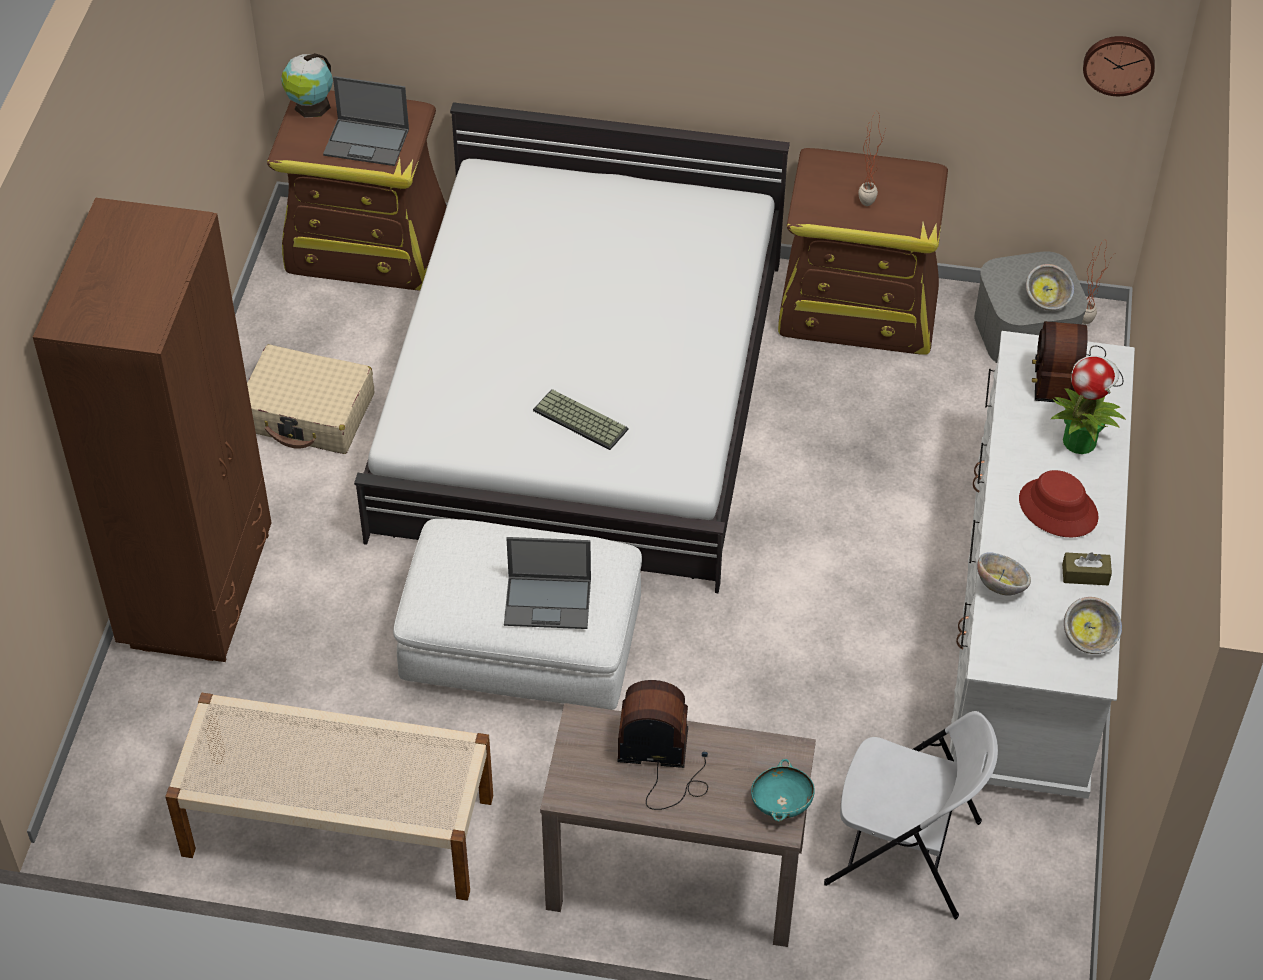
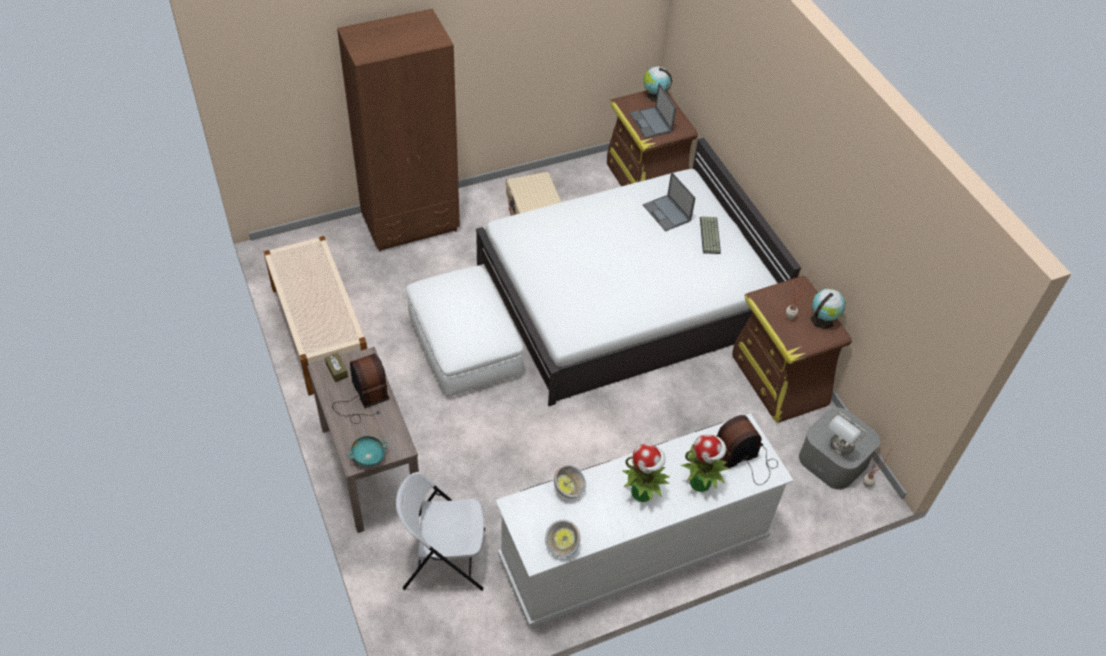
camera: 55 degrees right, 0 degrees up
laptop [504,537,591,629] -> laptop moved to [643,172,695,231]
keyboard [533,389,628,450] -> keyboard moved to [700,216,721,254]
white chair [824,711,998,919] -> white chair turned 105 degrees clockwise [396,472,485,591]
red hat [1019,470,1099,538] -> potted plant [622,444,670,502]
bowl [1026,264,1074,311] -> white table lamp [828,412,867,454]
brown tissue box [1062,552,1112,585] -> brown tissue box moved to [325,353,348,382]
wall clock [1083,36,1155,96] -> none
none -> globe [810,289,845,329]

